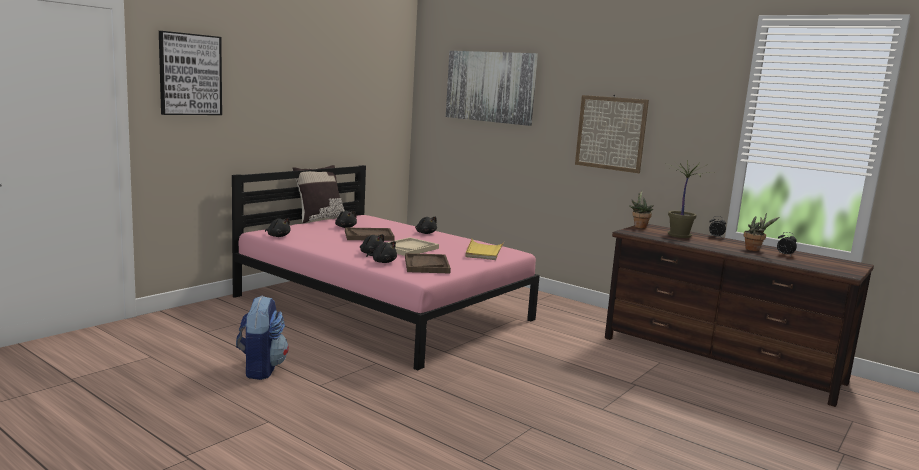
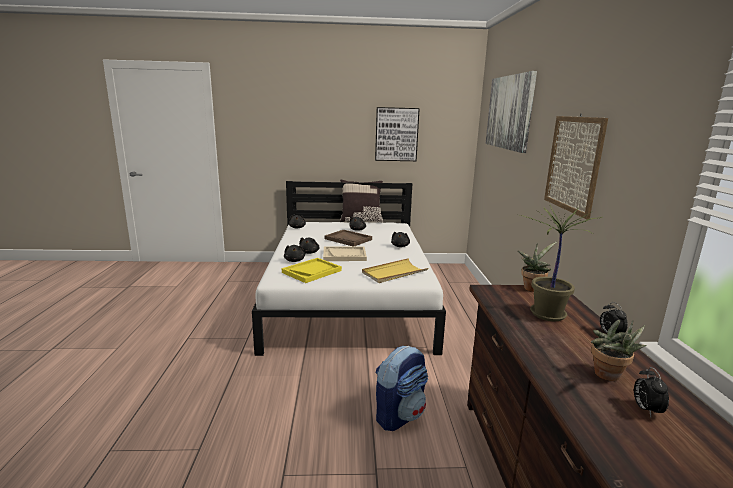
camera: 50 degrees right, 5 degrees up
picture [159,31,222,115] -> picture moved to [375,107,420,161]
pink bed [232,165,540,371] -> white bed [252,181,446,356]
backpack [236,296,289,380] -> backpack moved to [375,346,428,431]
brown tray [405,253,451,273] -> yellow tray [282,258,342,283]

